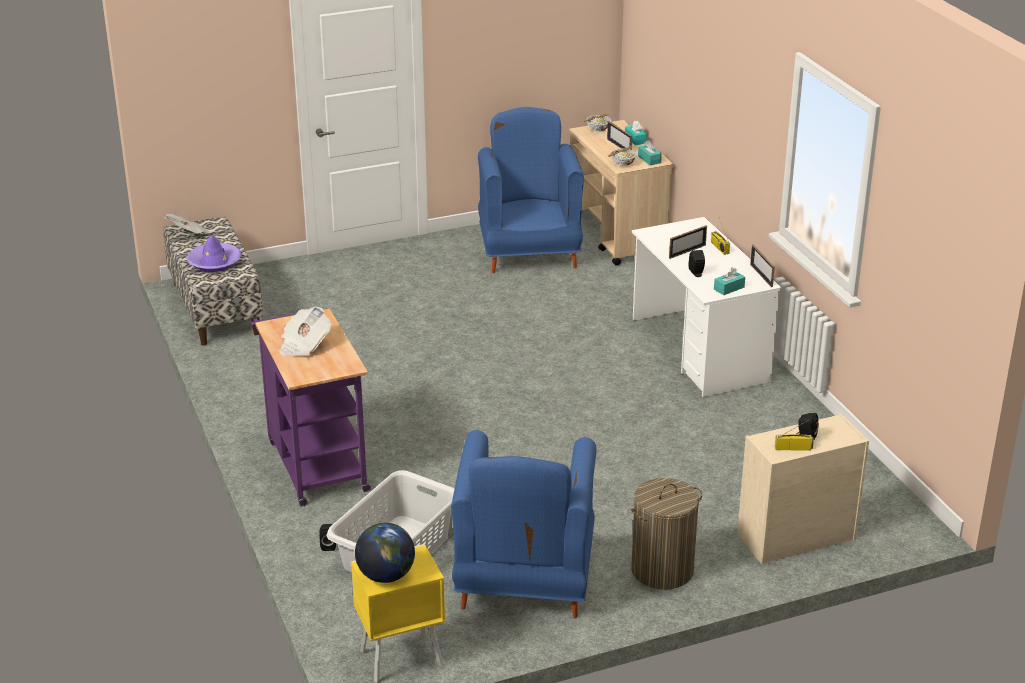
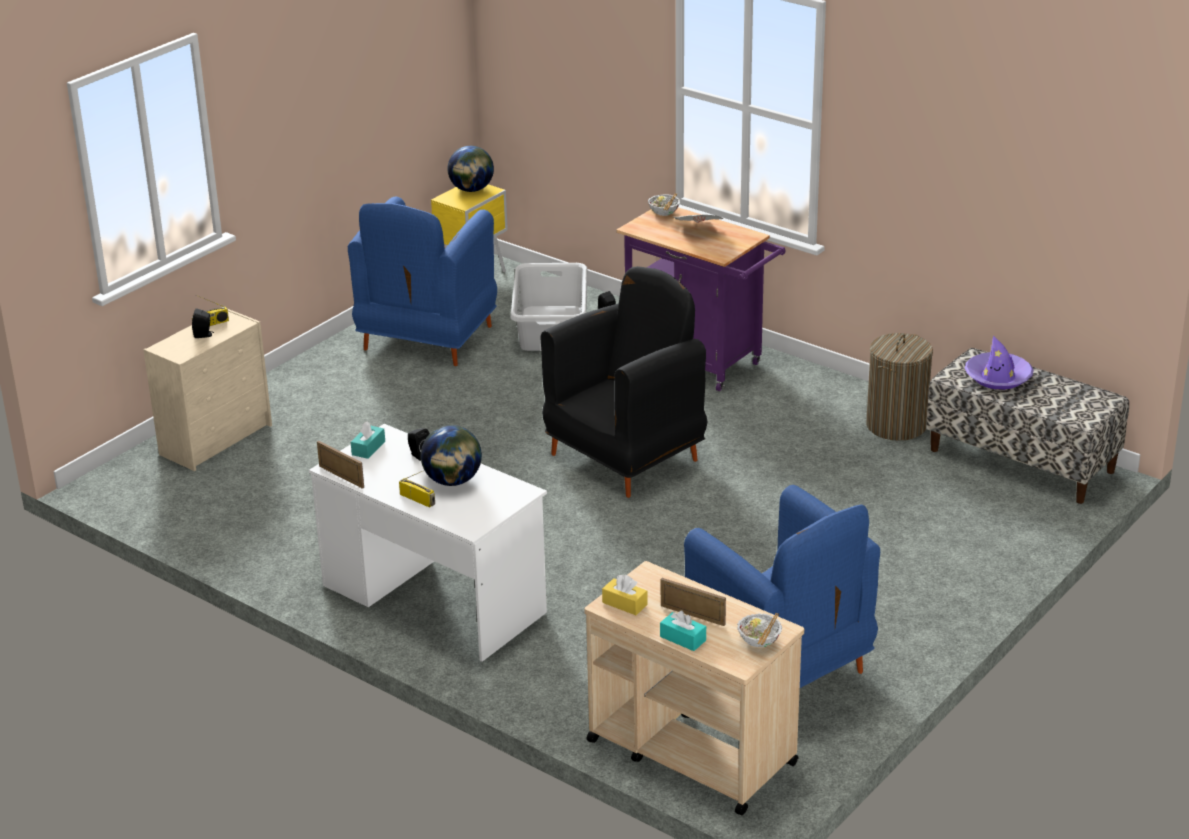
camera: 150 degrees right, 0 degrees up
newspaper [164,214,212,234] -> none
blue armchair [451,430,597,618] -> blue armchair turned 135 degrees counterclockwise [348,197,497,366]
bowl [608,147,637,166] -> bowl moved to [648,193,680,216]
laundry basket [631,478,702,590] -> laundry basket moved to [866,333,933,441]
turquoise tissue box [638,140,662,165] -> yellow tissue box [602,574,648,615]
picture frame [669,225,707,259] -> globe [421,425,482,486]
none -> black armchair [540,266,707,498]

